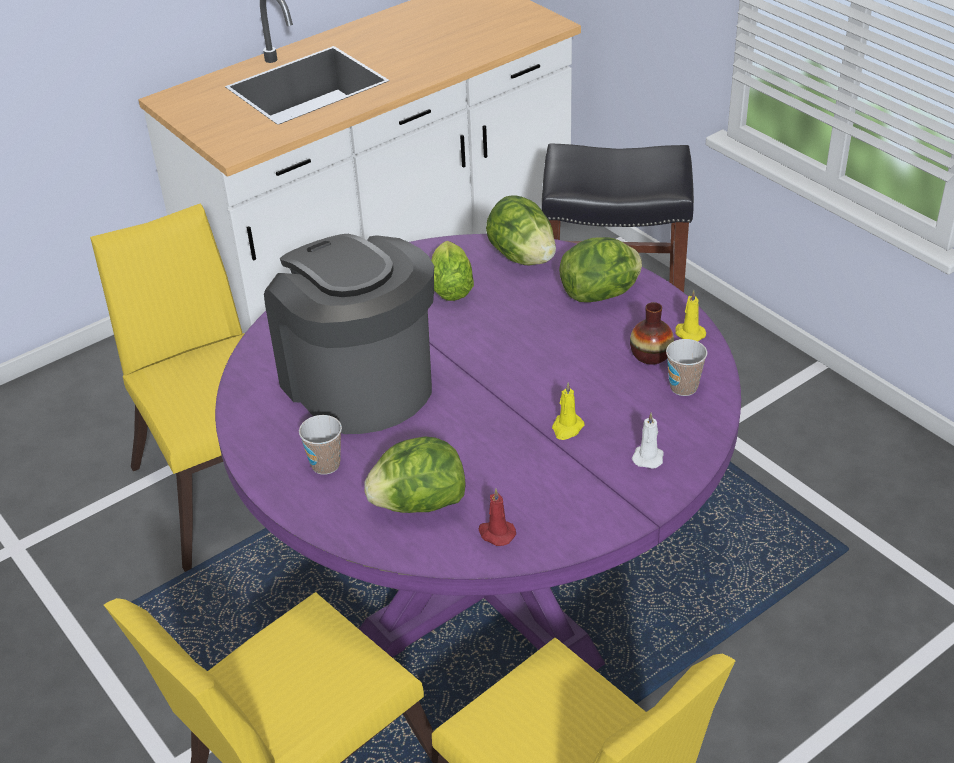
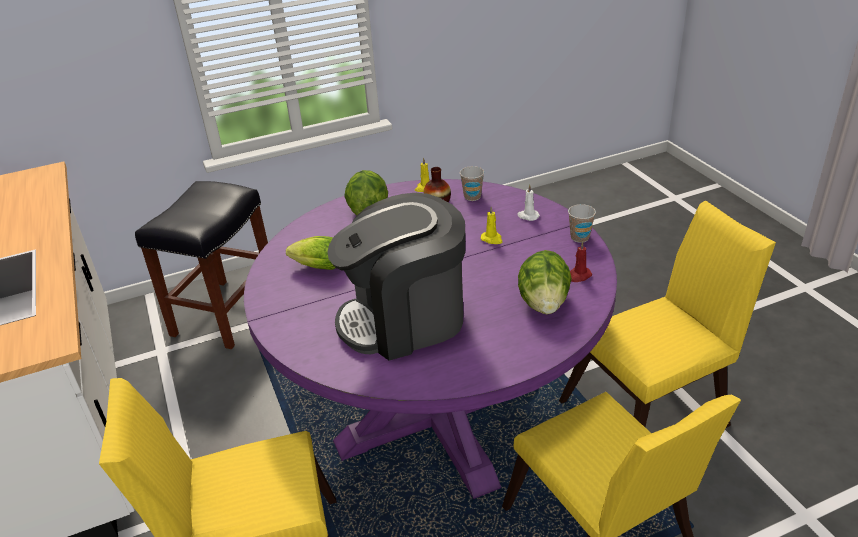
camera: 75 degrees left, 5 degrees down
cup [299,415,342,475] -> cup moved to [568,204,596,243]
lettuce [486,195,556,266] -> none

